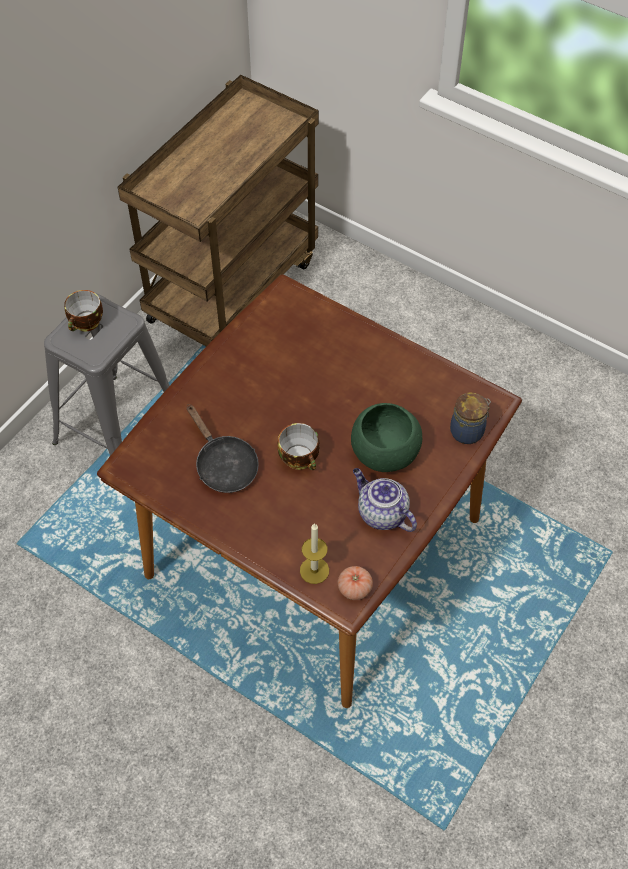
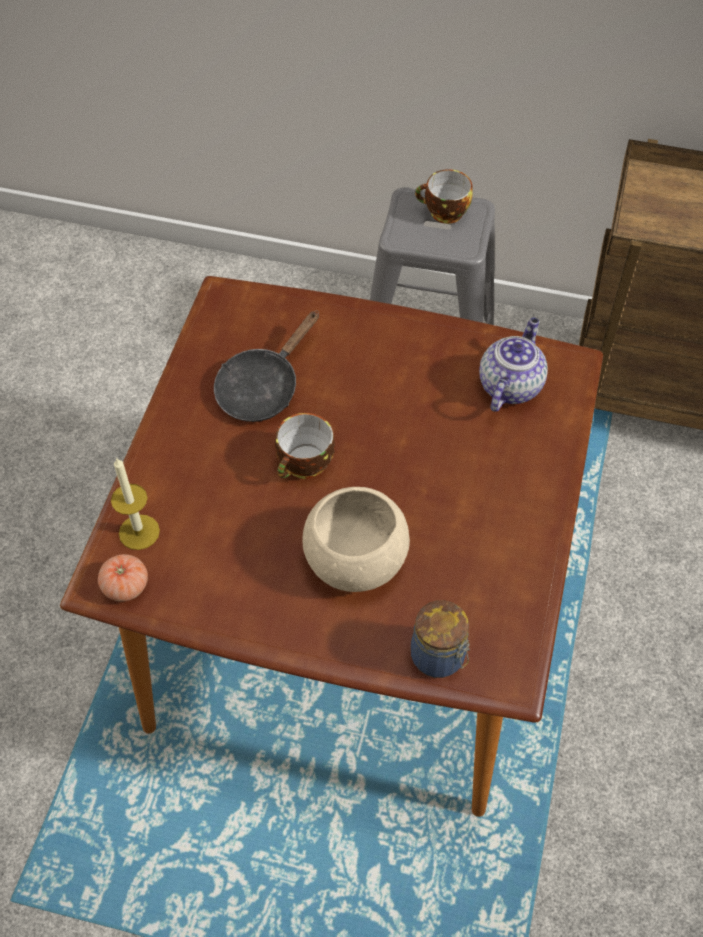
camera: 70 degrees right, 0 degrees up
green bowl [351,403,422,472] -> beige bowl [303,487,410,592]
teapot [353,468,417,532] -> teapot moved to [479,318,548,412]

